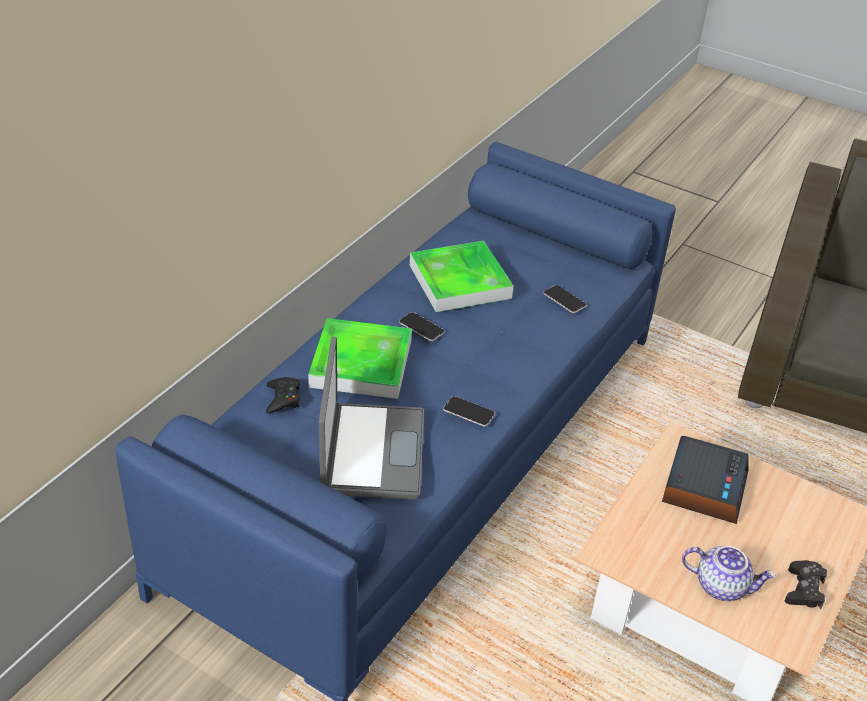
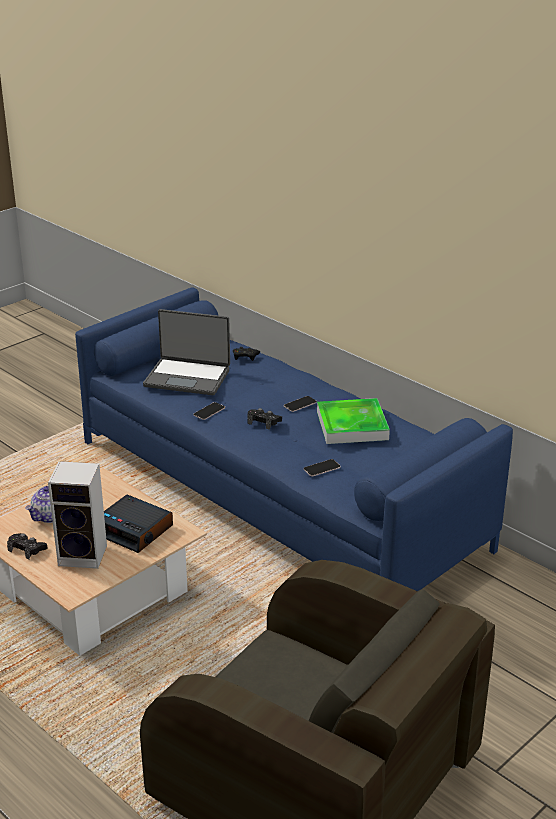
camera: 105 degrees right, 10 degrees down
tray [308,318,412,399] -> none
none -> speaker [48,461,107,569]
none -> black game controller [247,408,282,430]

